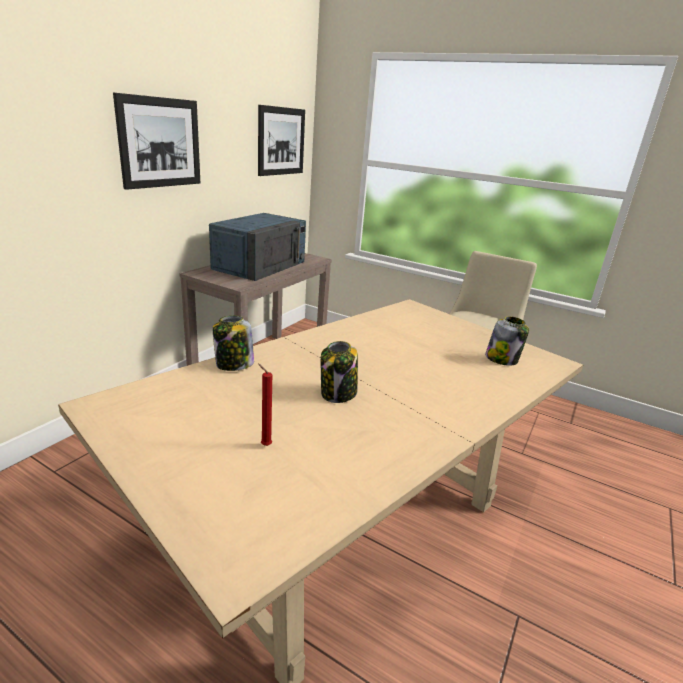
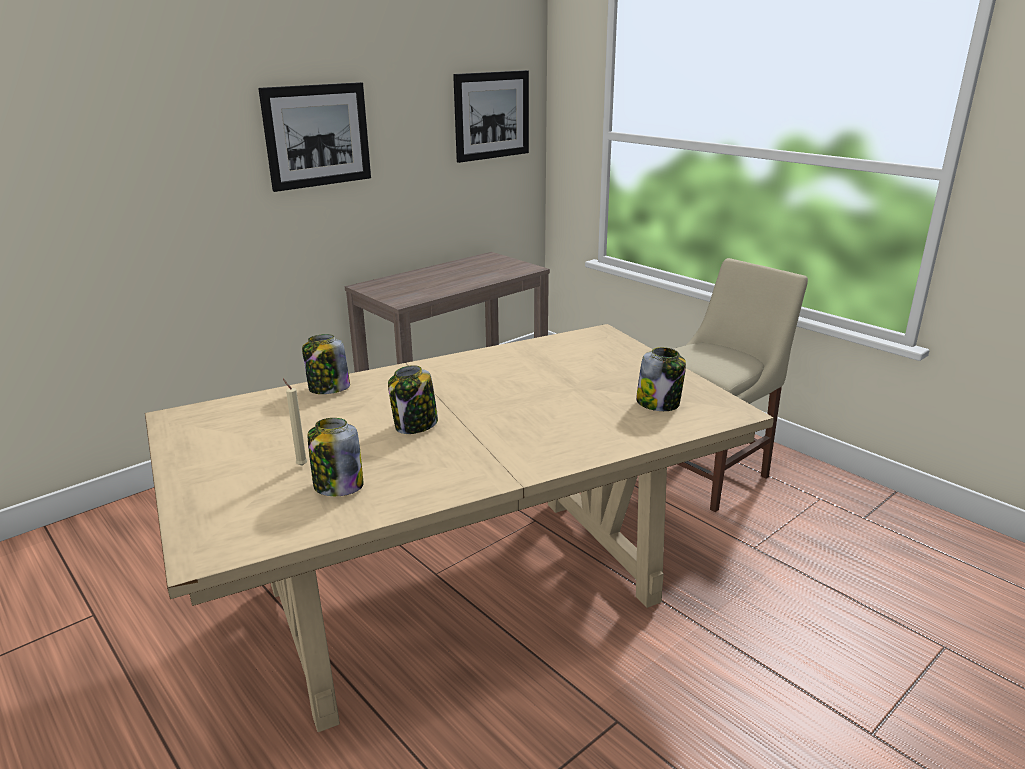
camera: 20 degrees right, 0 degrees up
blue microwave [209,213,306,281] -> none
red candle [258,364,272,446] -> beige candle [283,379,308,466]
none -> jar [308,418,363,496]

